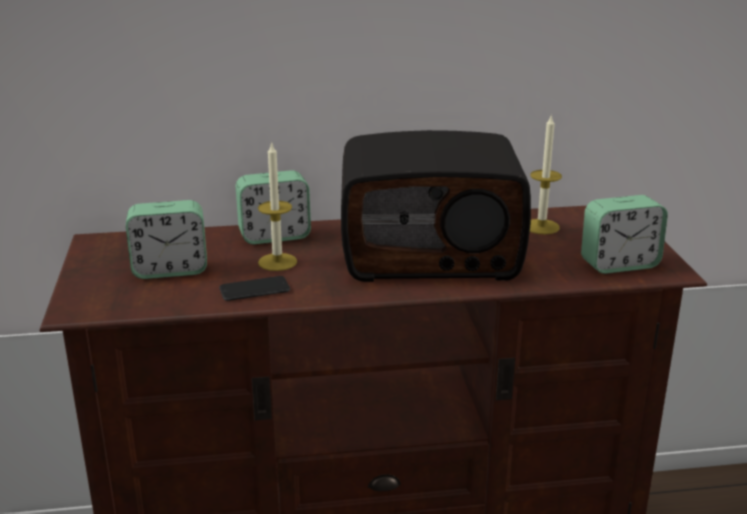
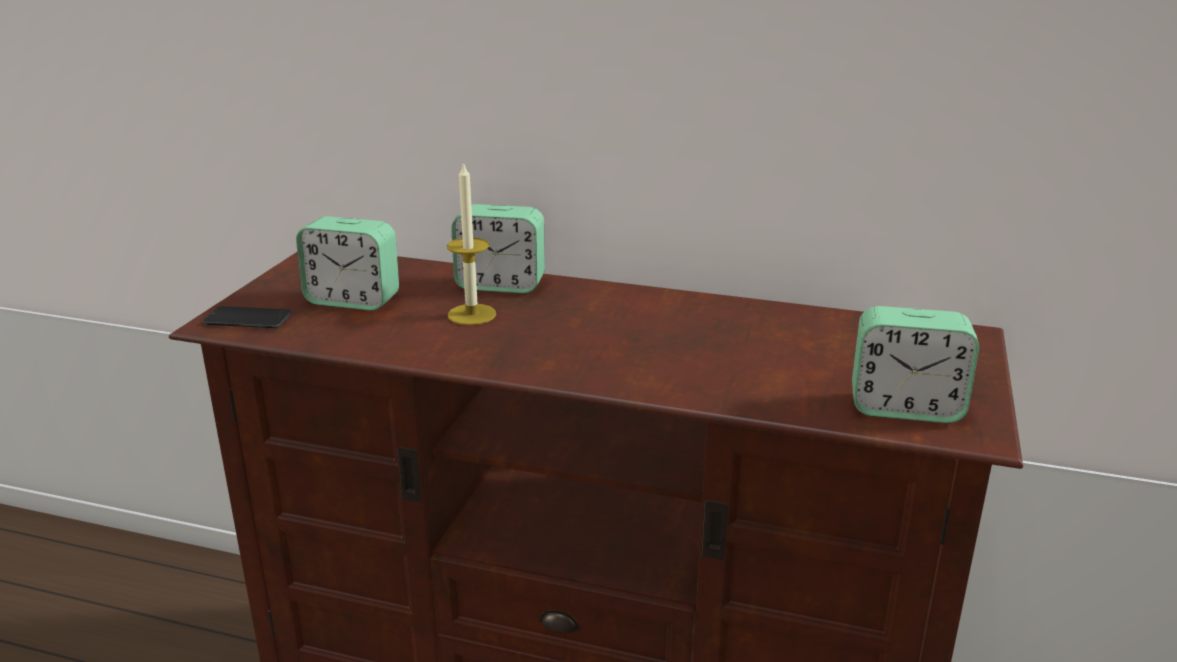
camera: 25 degrees right, 0 degrees up
phone [219,276,290,301] -> phone moved to [203,306,292,328]
radio [341,130,531,282] -> none
candle [530,114,562,234] -> none

